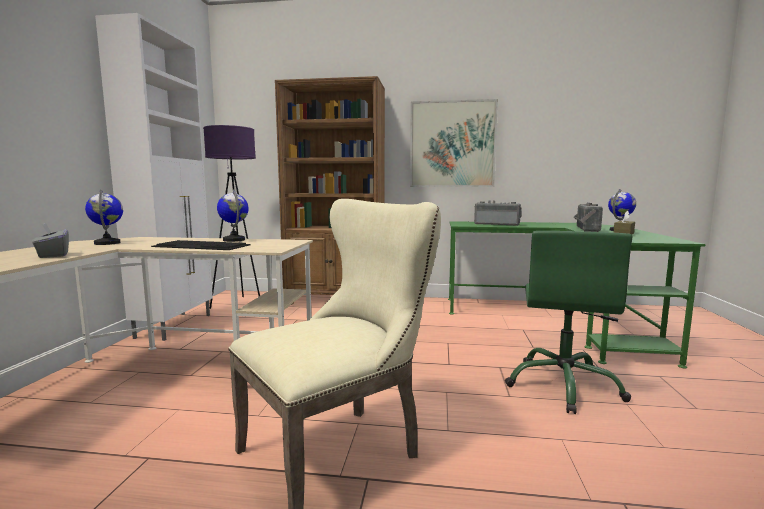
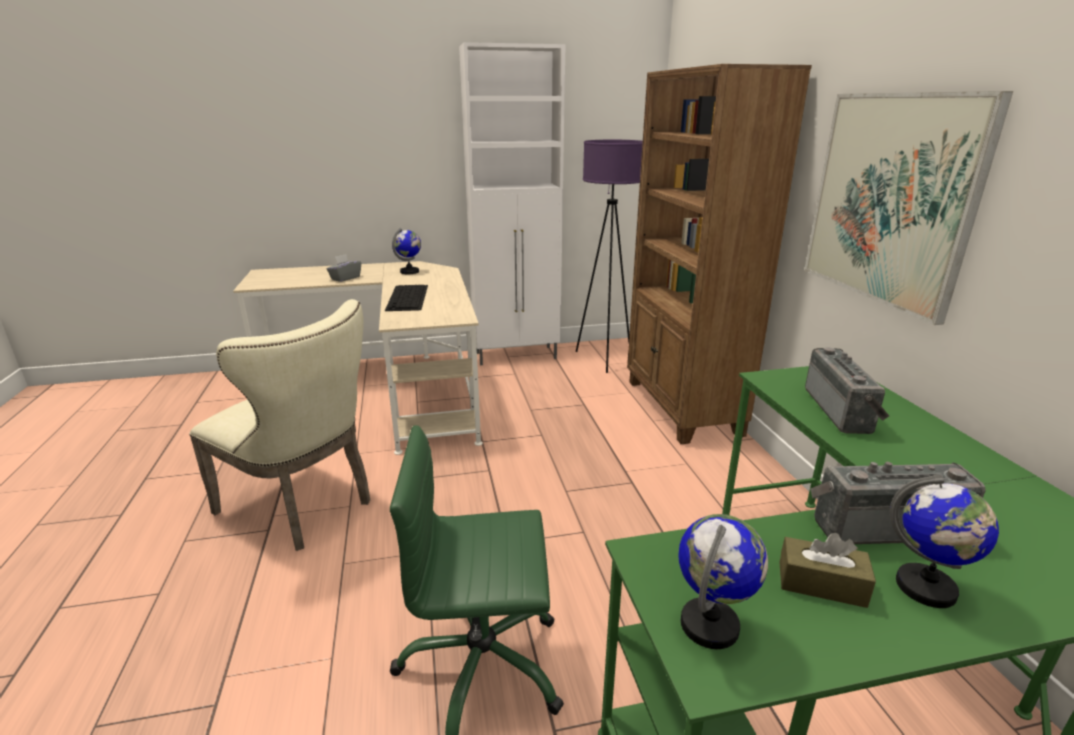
camera: 70 degrees right, 15 degrees up
globe [217,189,248,242] -> globe moved to [678,514,768,649]

